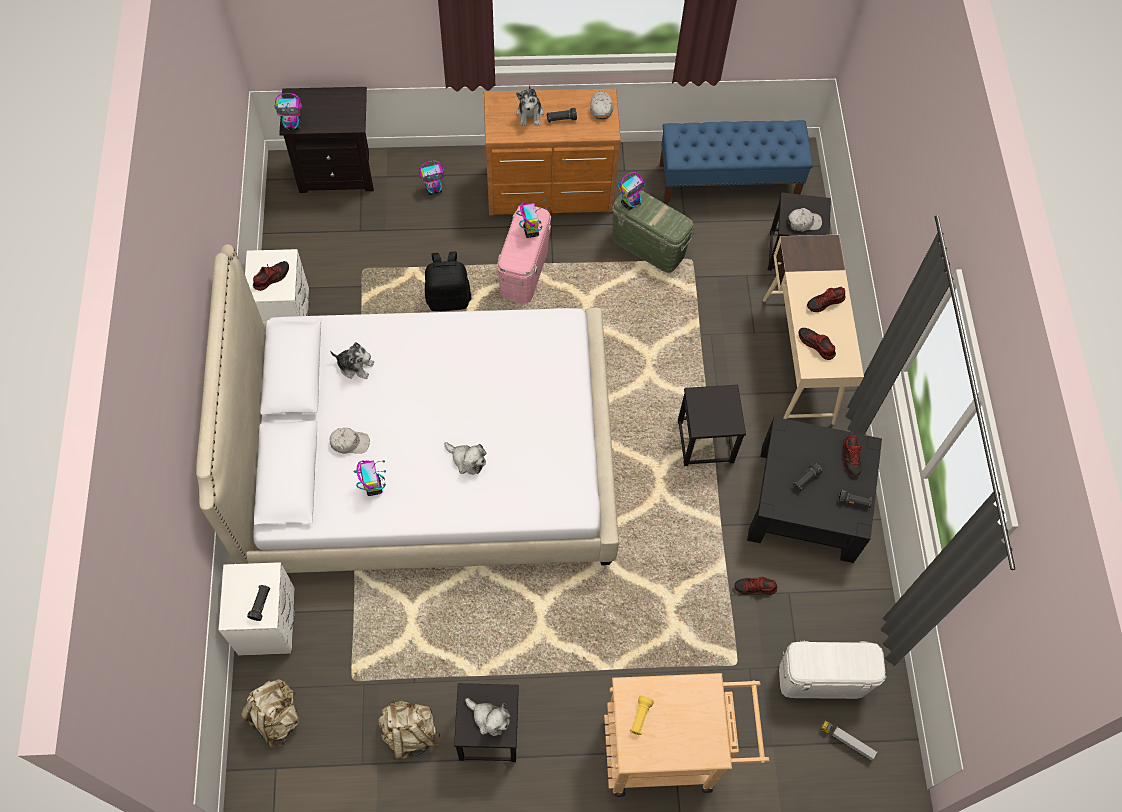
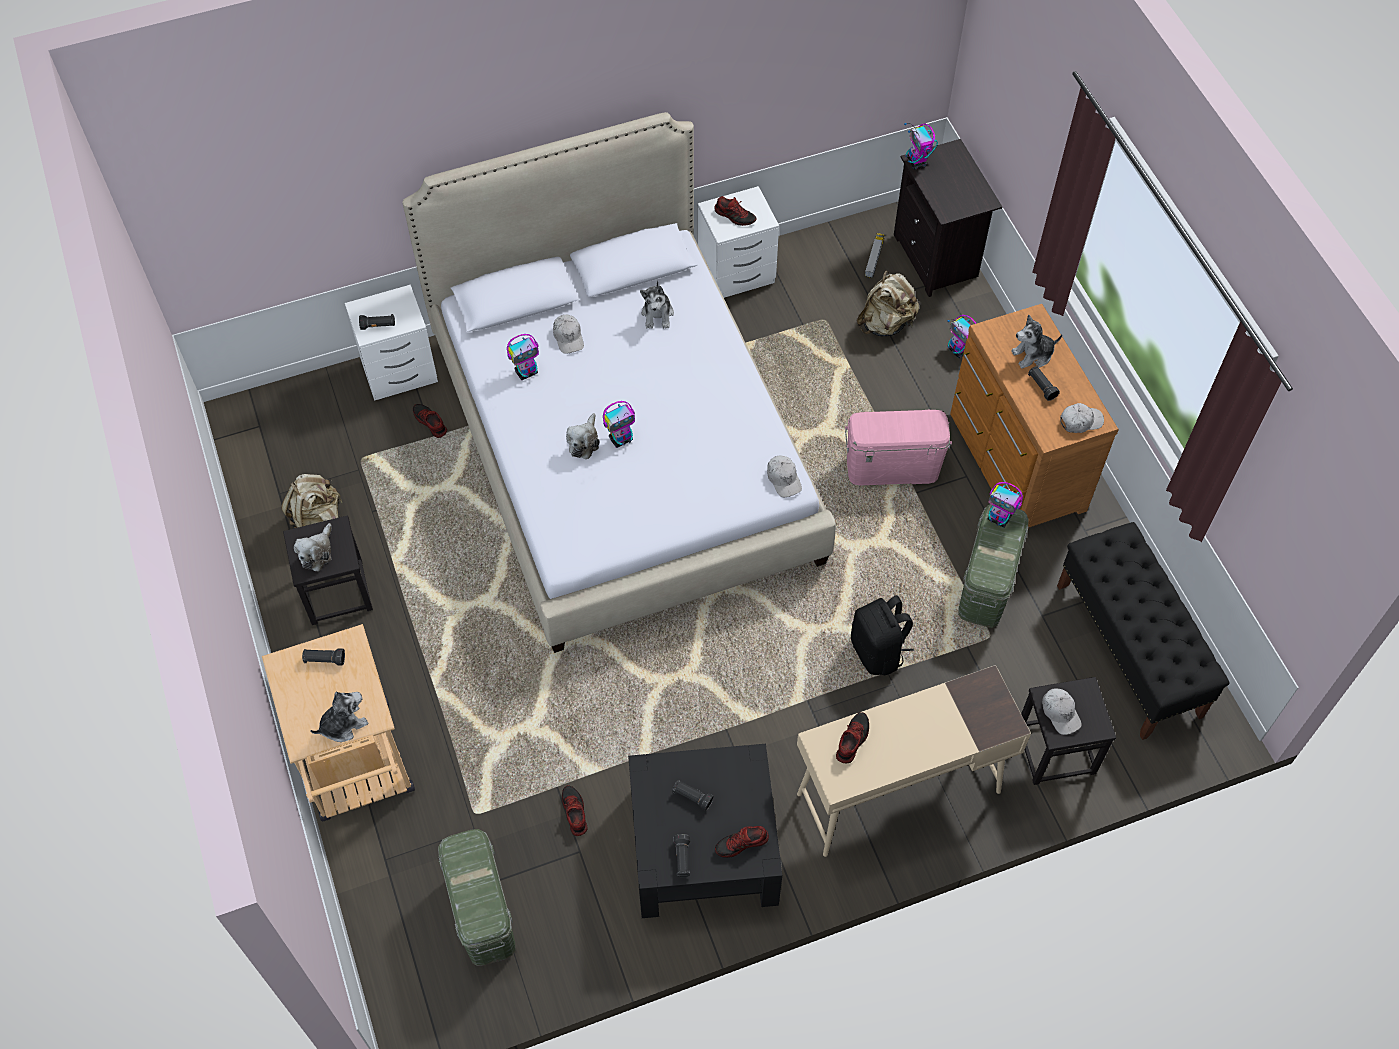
camera: 75 degrees right, 5 degrees down
beige backpack [240,679,299,748] -> beige backpack moved to [857,271,919,336]
black backpack [425,252,471,311] -> black backpack moved to [851,595,914,676]
toy robot [516,199,547,238] -> toy robot moved to [603,401,635,448]
yellow flashlight [630,696,654,735] -> black flashlight [302,648,345,665]
blue bench [660,120,813,204] -> black bench [1057,522,1230,740]
black stool [678,385,746,466] -> none
white storage box [779,641,886,699] -> green storage box [438,829,516,966]
shoe [807,287,846,312] -> shoe moved to [413,404,447,438]
toy truck [820,721,878,761] -> toy truck moved to [865,233,885,278]
none -> plush toy [310,692,368,742]
none -> white cap [767,455,802,497]

